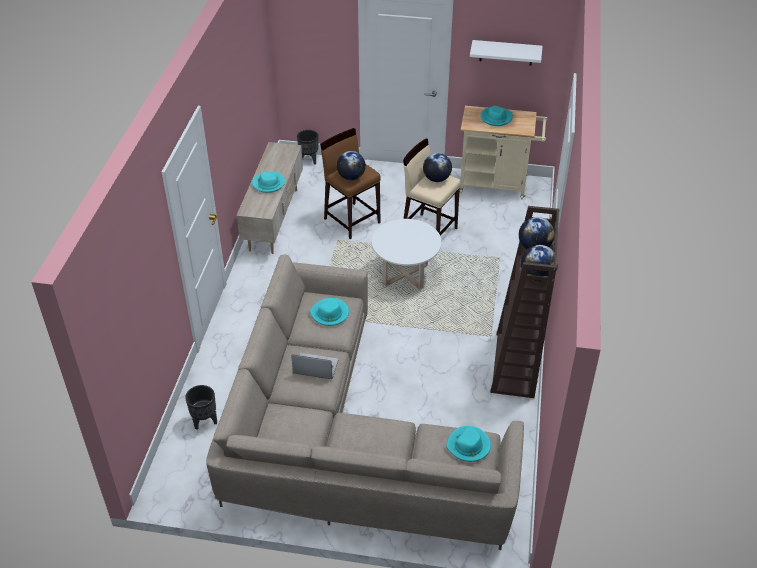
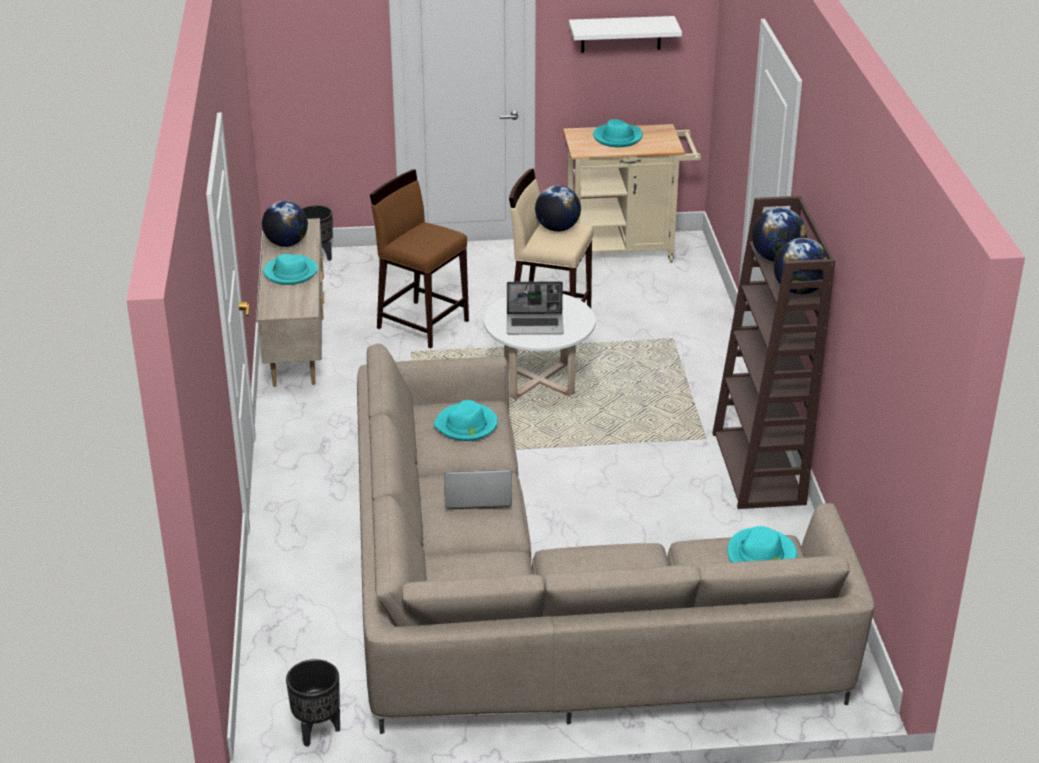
camera: 15 degrees left, 10 degrees down
black planter [185,385,217,430] -> black planter moved to [286,659,340,747]
globe [337,151,366,180] -> globe moved to [262,201,308,247]
none -> laptop [507,282,564,334]

